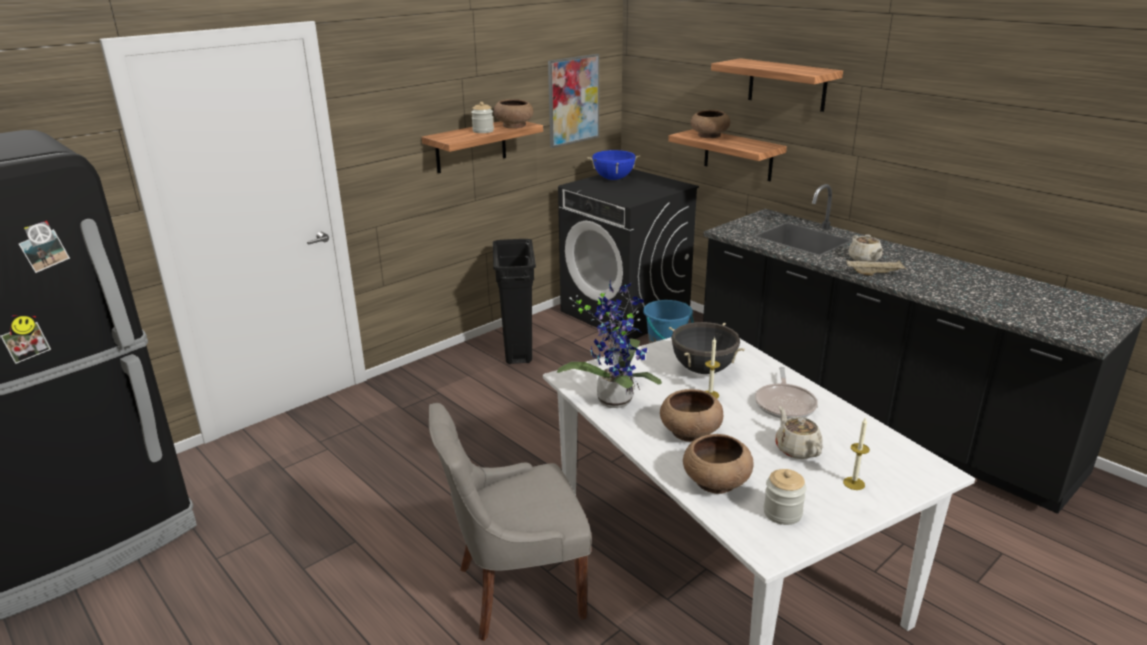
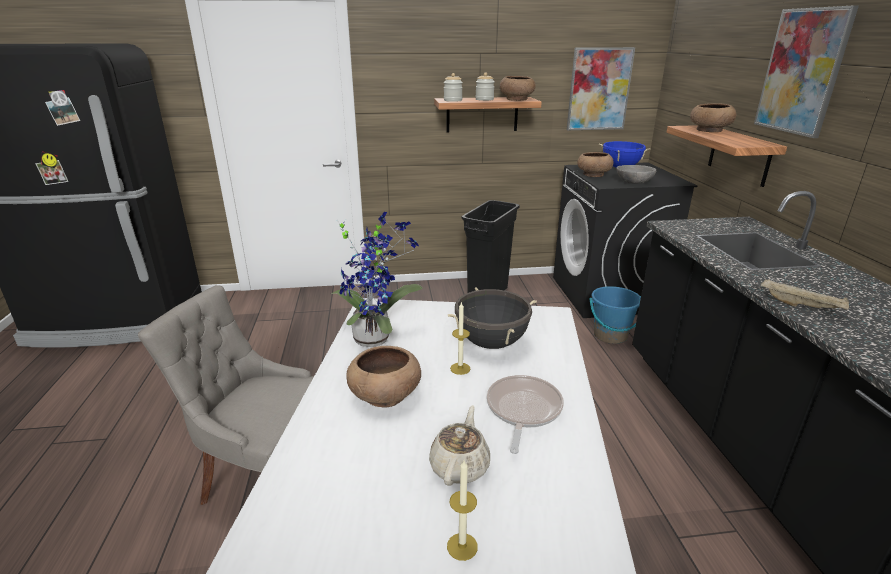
camera: 35 degrees right, 0 degrees up
brown bowl [683,434,754,494] -> brown bowl moved to [577,152,613,177]
shelf [711,58,843,112] -> picture [754,5,859,138]
frying pan [755,367,818,419] -> frying pan turned 150 degrees clockwise [487,375,564,454]
jar [764,469,807,525] -> jar moved to [444,73,463,102]
beige teapot [848,234,883,262] -> none
none -> grey bowl [616,165,657,184]

